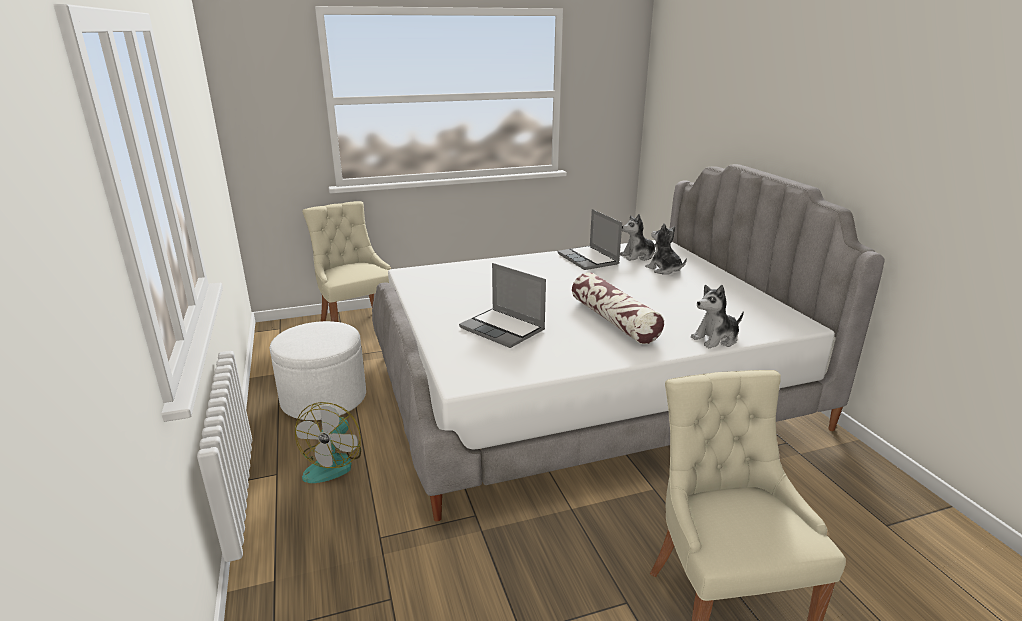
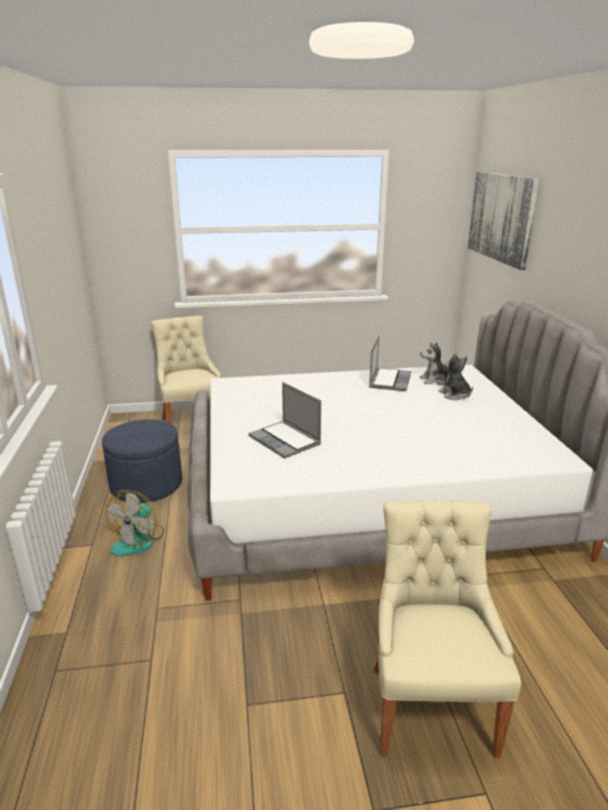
camera: 10 degrees right, 0 degrees up
white ottoman [270,321,366,420] -> blue ottoman [102,419,182,503]
laptop [558,209,622,270] -> laptop turned 150 degrees counterclockwise [369,335,411,391]
pillow [572,272,664,344] -> none
plush toy [691,285,744,348] -> none
none -> picture [468,172,540,270]

